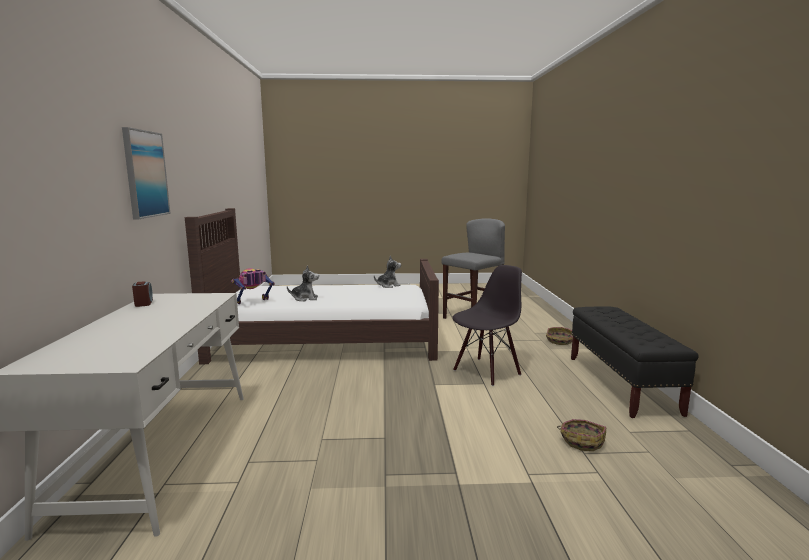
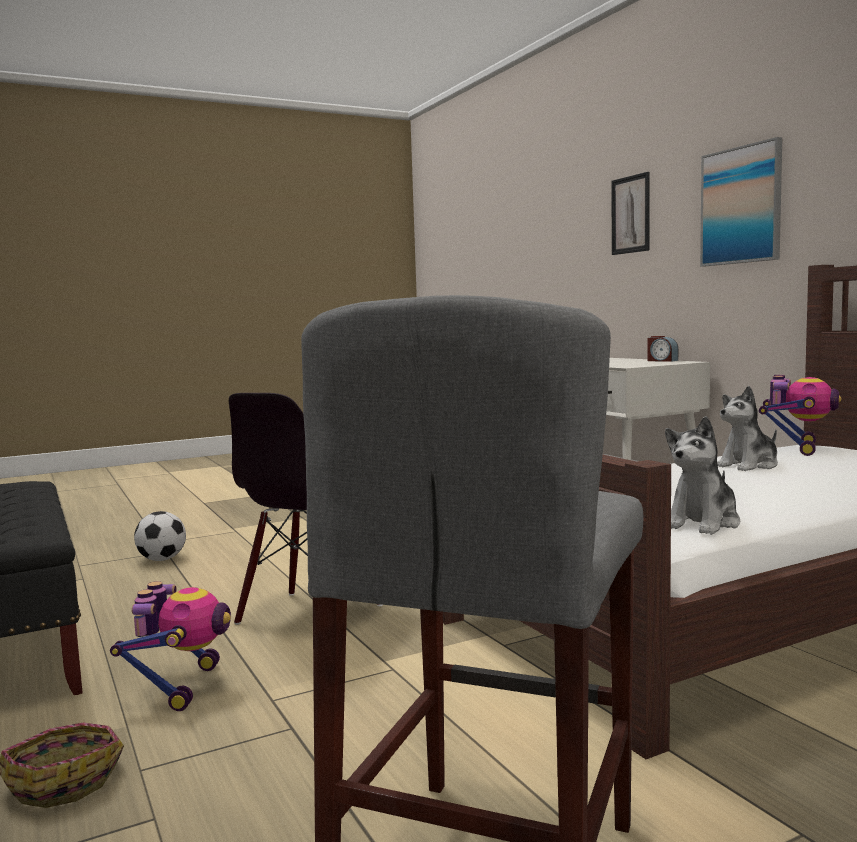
camera: 155 degrees right, 5 degrees down
basket [557,419,606,451] -> football [134,511,186,561]
none -> toy robot [110,581,231,711]
none -> picture [612,172,650,255]

